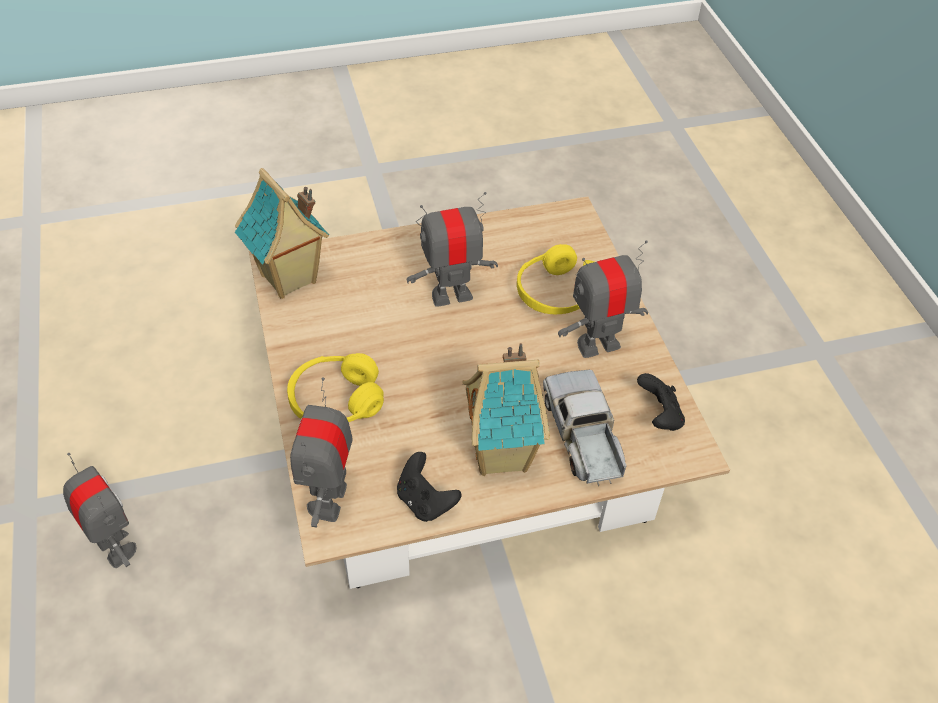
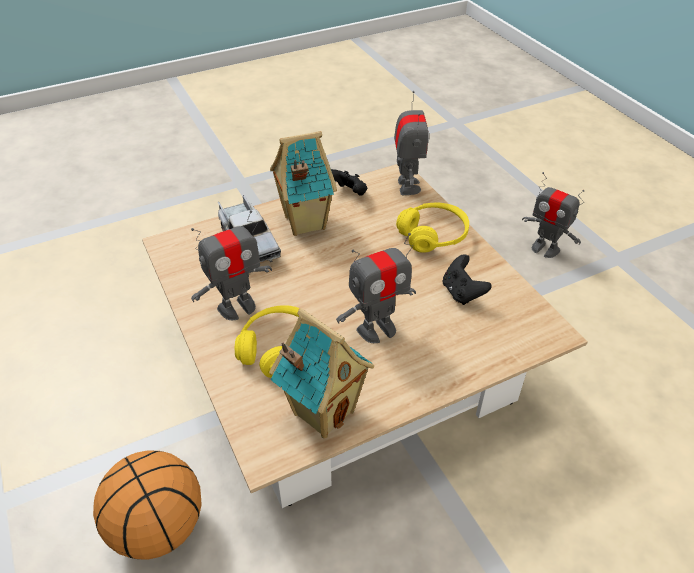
camera: 170 degrees right, 5 degrees down
toy house [235,168,329,299] -> toy house moved to [269,308,374,438]
black game controller [637,373,685,431] -> black game controller moved to [443,254,492,305]
none -> basketball [93,450,202,560]

